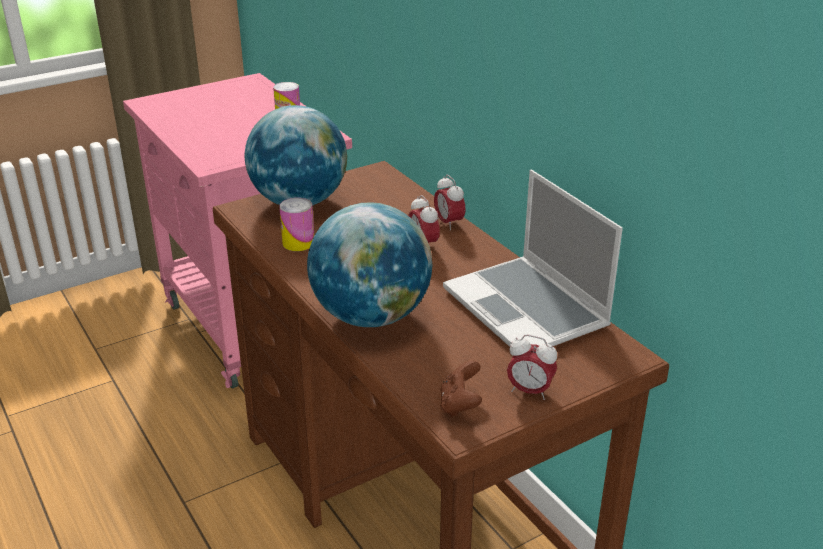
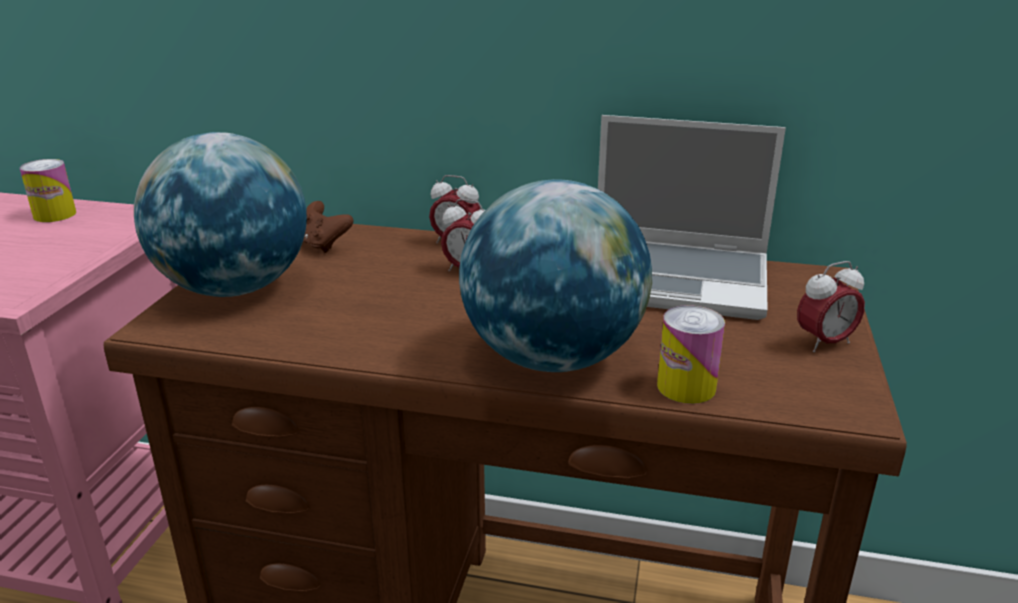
camera: 45 degrees left, 5 degrees down
can [279,198,314,251] -> can moved to [657,305,725,404]
brown game controller [440,360,482,417] -> brown game controller moved to [303,201,354,253]

